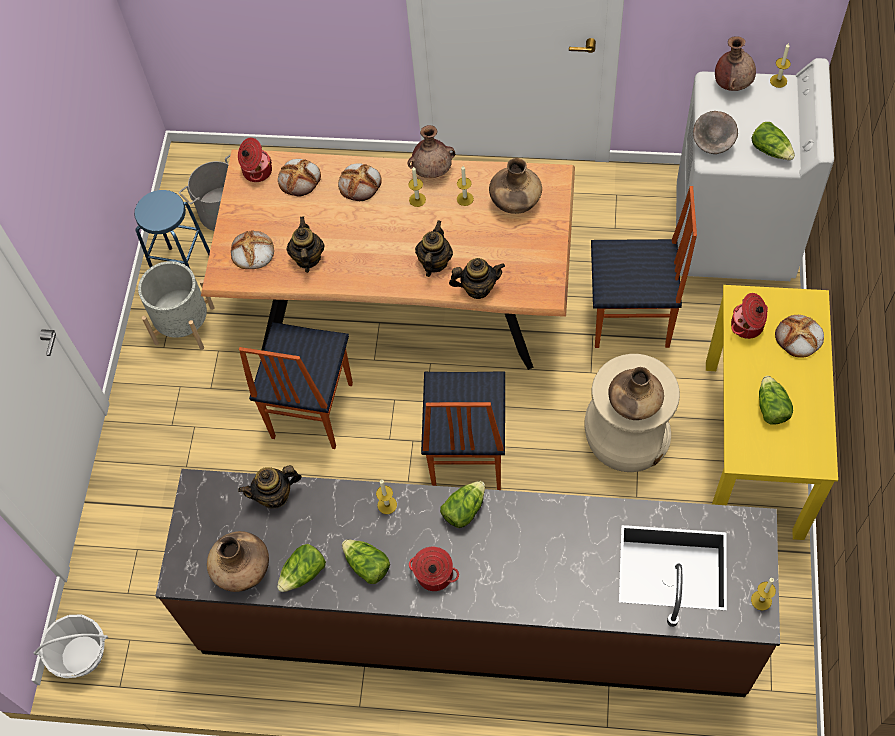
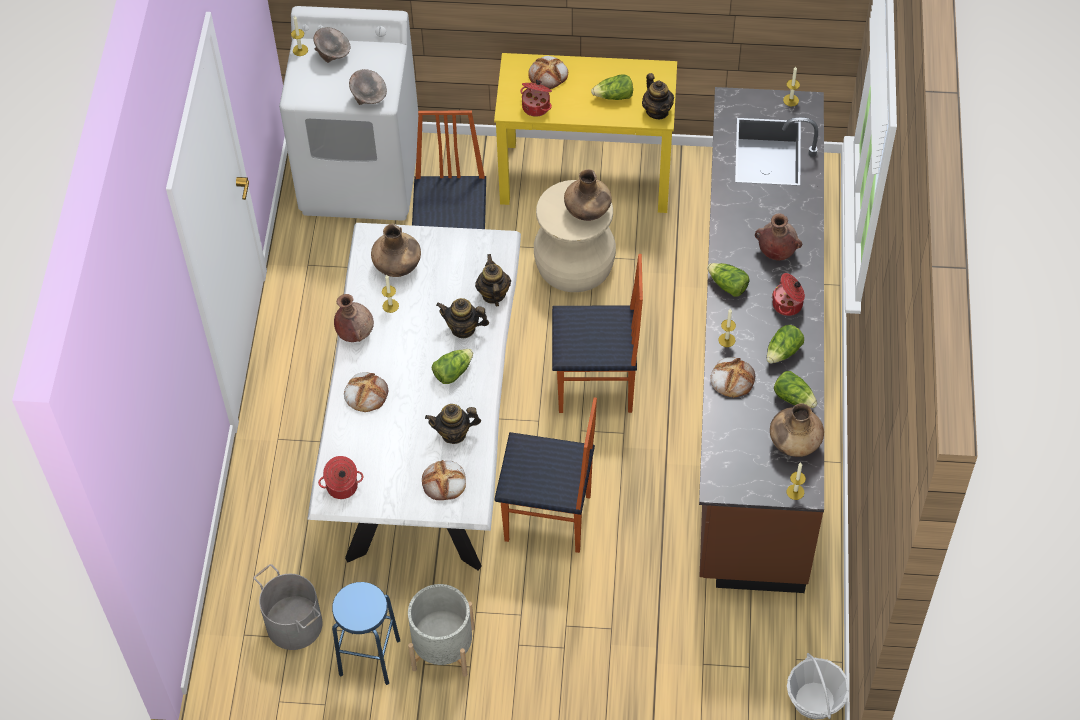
camera: 95 degrees left, 5 degrees down
brown dining table [201,150,575,370] -> white dining table [307,223,521,570]
teapot [238,465,302,509] -> teapot moved to [642,73,674,119]
bread [278,159,321,196] -> bread moved to [710,357,755,398]
candle [408,166,426,207] -> candle moved to [787,463,806,500]
brown vase [715,36,756,91] -> brown vase moved to [755,213,802,261]
lettuce [751,122,795,160] -> lettuce moved to [432,349,473,384]
none -> grey bowl [314,27,350,63]

